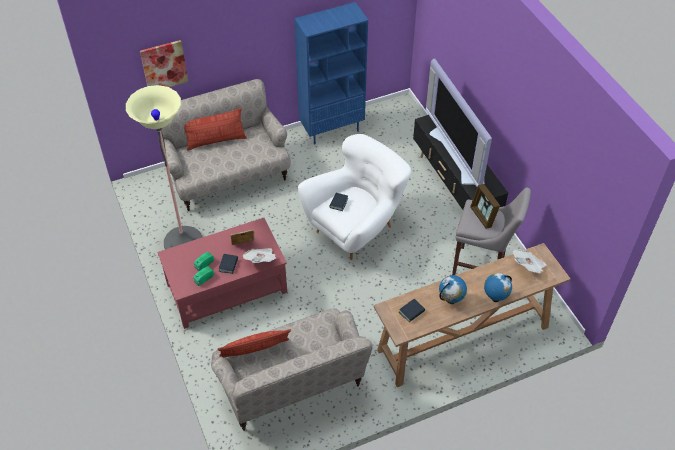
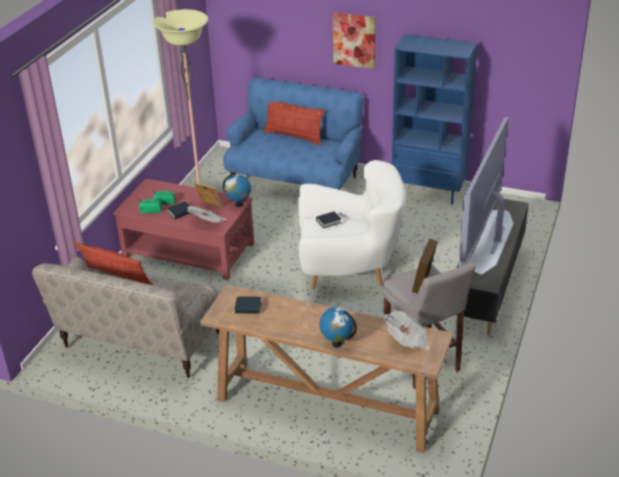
camera: 45 degrees right, 15 degrees down
picture [140,40,188,87] -> picture moved to [333,12,376,69]
beige sofa [161,79,291,211] -> blue sofa [223,77,364,190]
globe [439,275,467,304] -> globe moved to [223,175,251,207]

